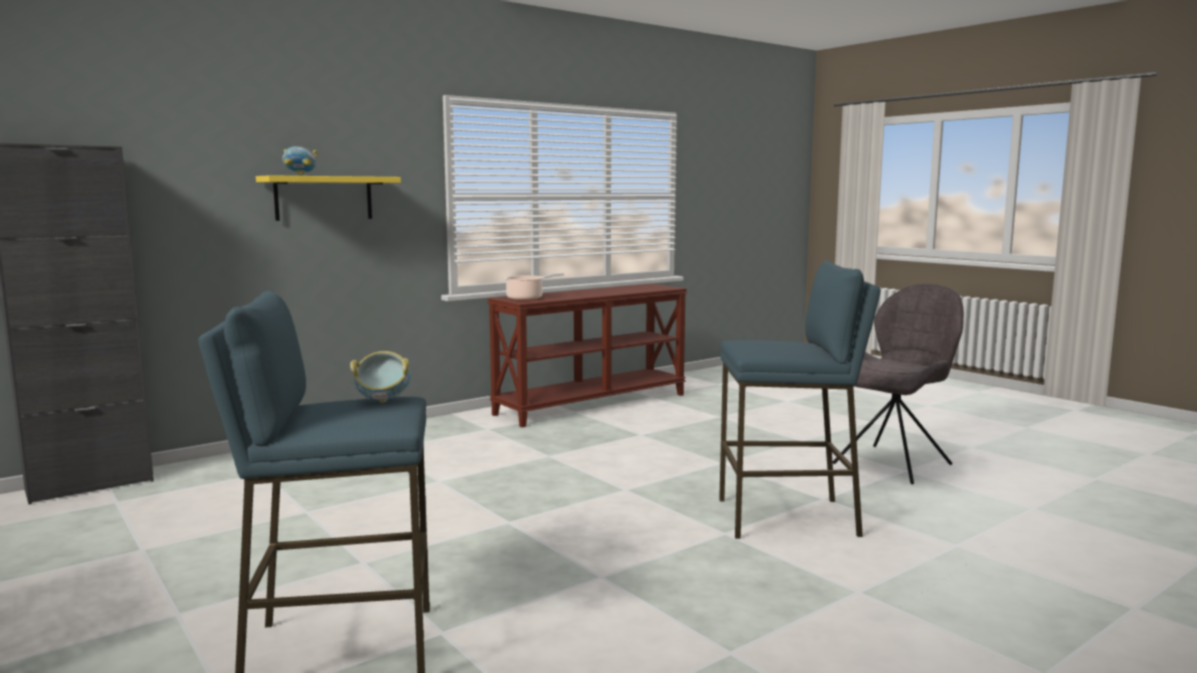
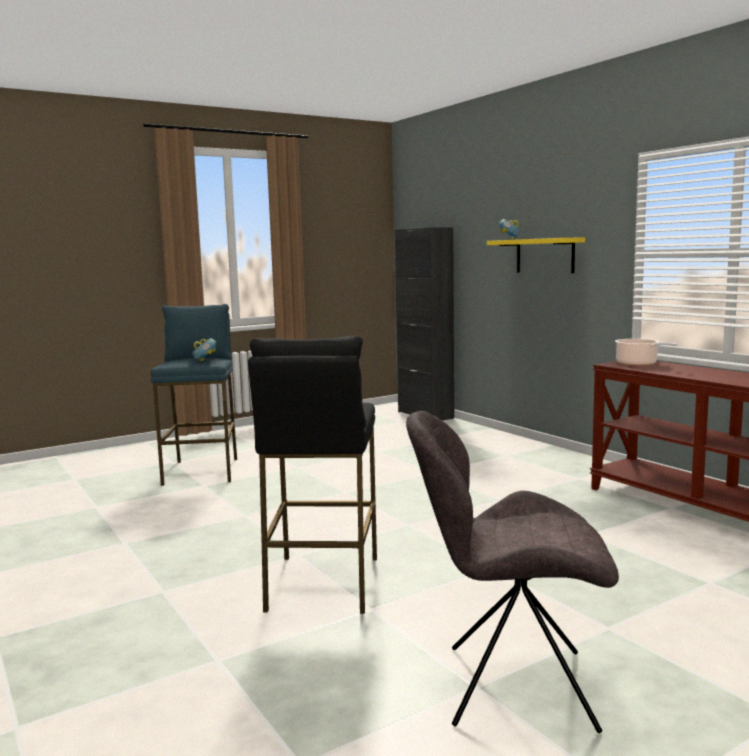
camera: 95 degrees right, 0 degrees up
blue stool [719,260,881,539] -> black stool [248,335,377,614]
grey chair [833,284,964,484] -> grey chair turned 135 degrees clockwise [406,411,619,733]

